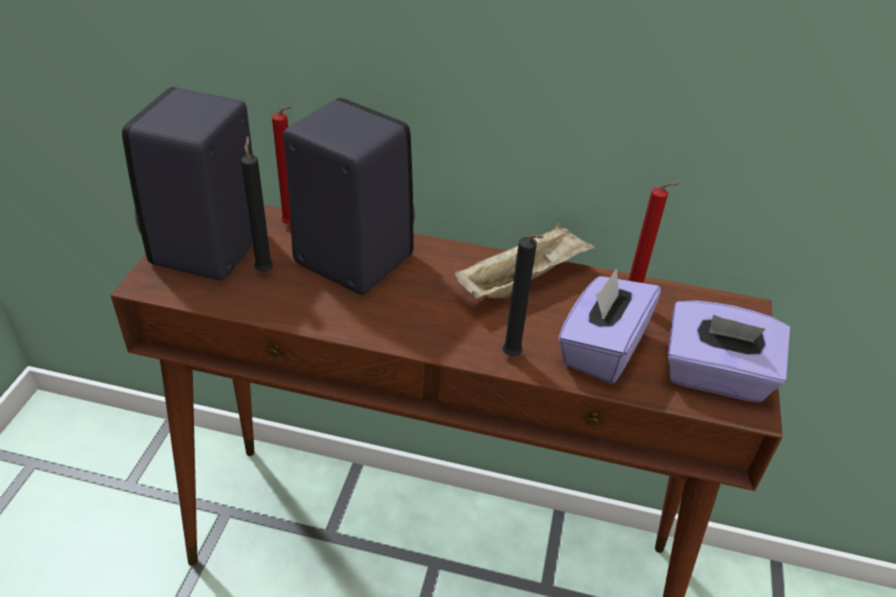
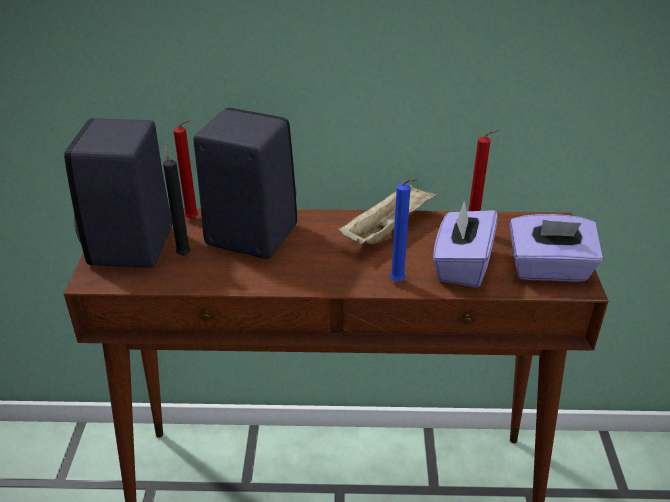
camera: 10 degrees left, 5 degrees down
black candle [502,235,544,356] -> blue candle [390,179,417,282]

